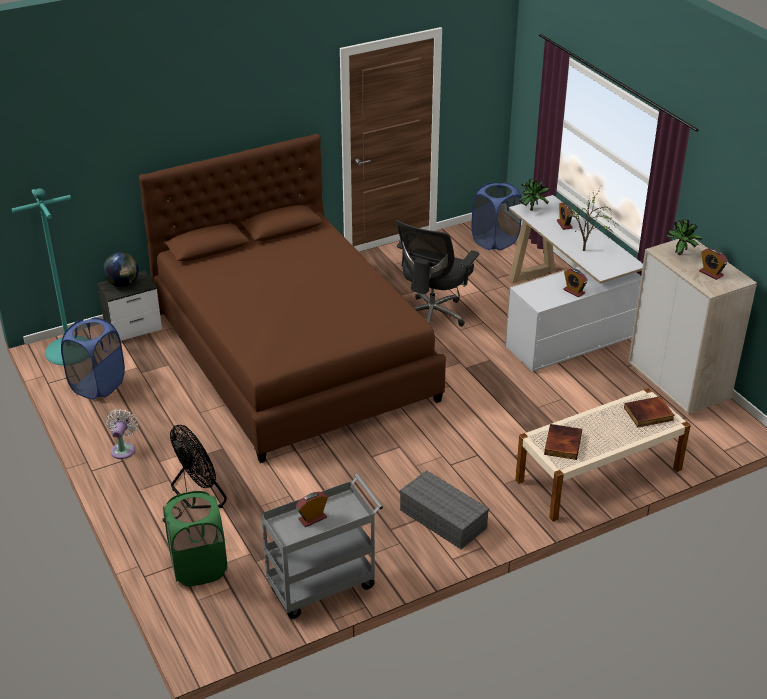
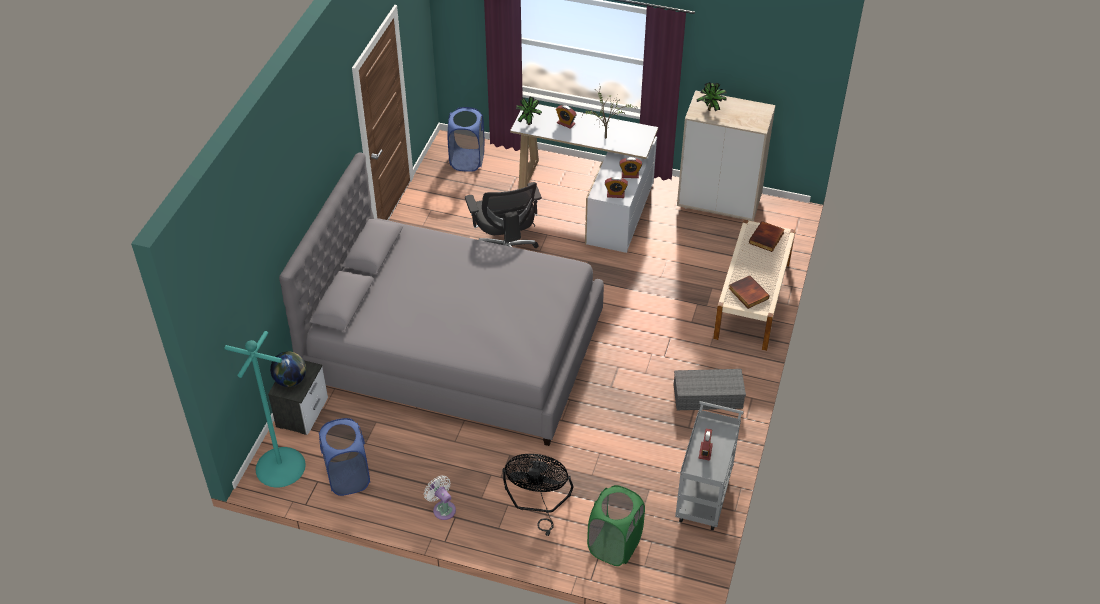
camera: 45 degrees left, 10 degrees up
brown bed [139,134,446,463] -> grey bed [279,152,604,446]
alarm clock [699,248,728,280] -> alarm clock moved to [605,177,628,198]

